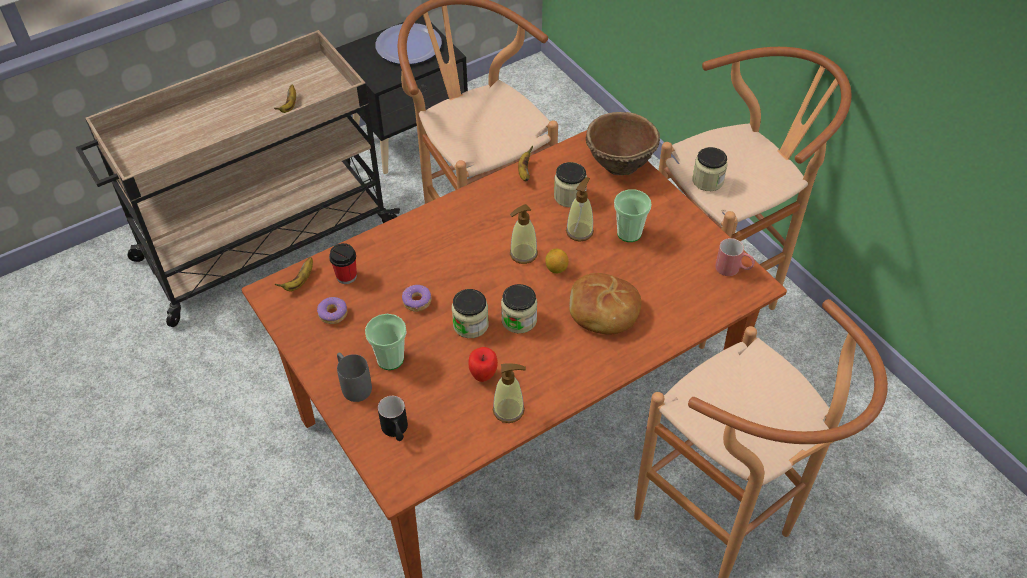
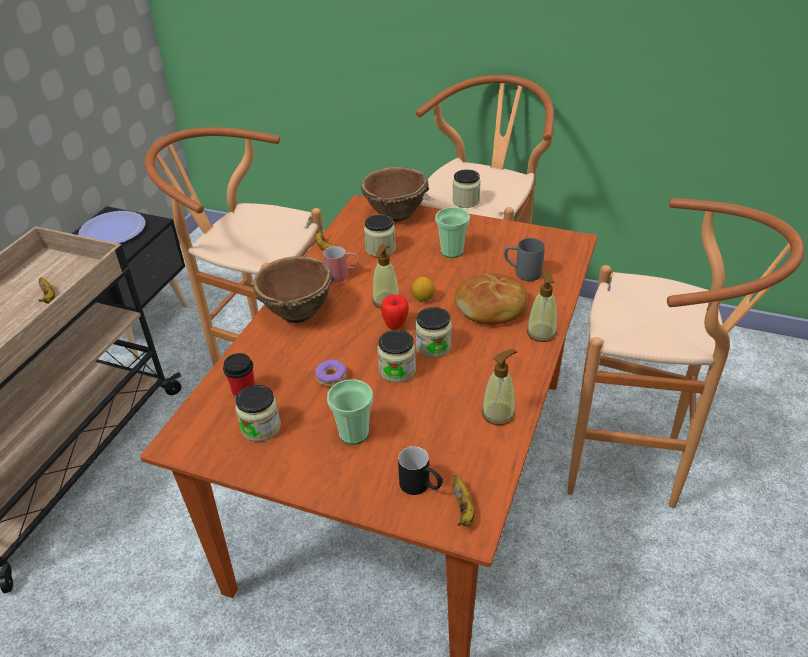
camera: 35 degrees left, 10 degrees down
banana [275,257,313,291] -> banana moved to [453,475,474,526]
donut [317,297,348,324] -> jar [235,385,281,441]
grey mug [337,352,372,402] -> grey mug moved to [504,238,545,281]
apple [468,347,498,382] -> apple moved to [381,295,409,330]
soap dispenser [566,177,594,242] -> soap dispenser moved to [527,270,557,342]
red mug [715,238,755,276] -> red mug moved to [323,246,359,282]
none -> brown bowl [252,256,334,323]

